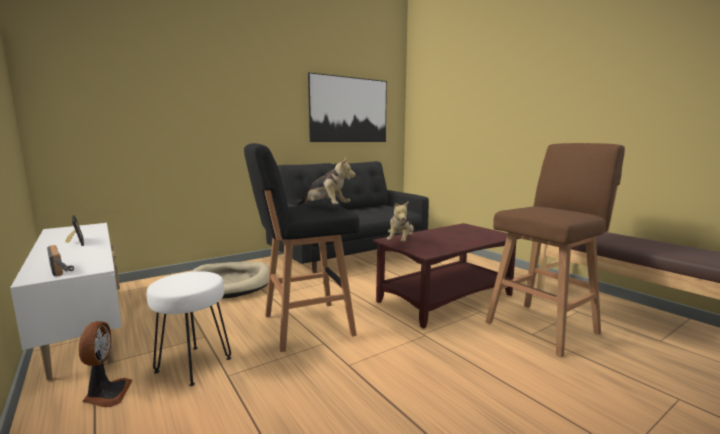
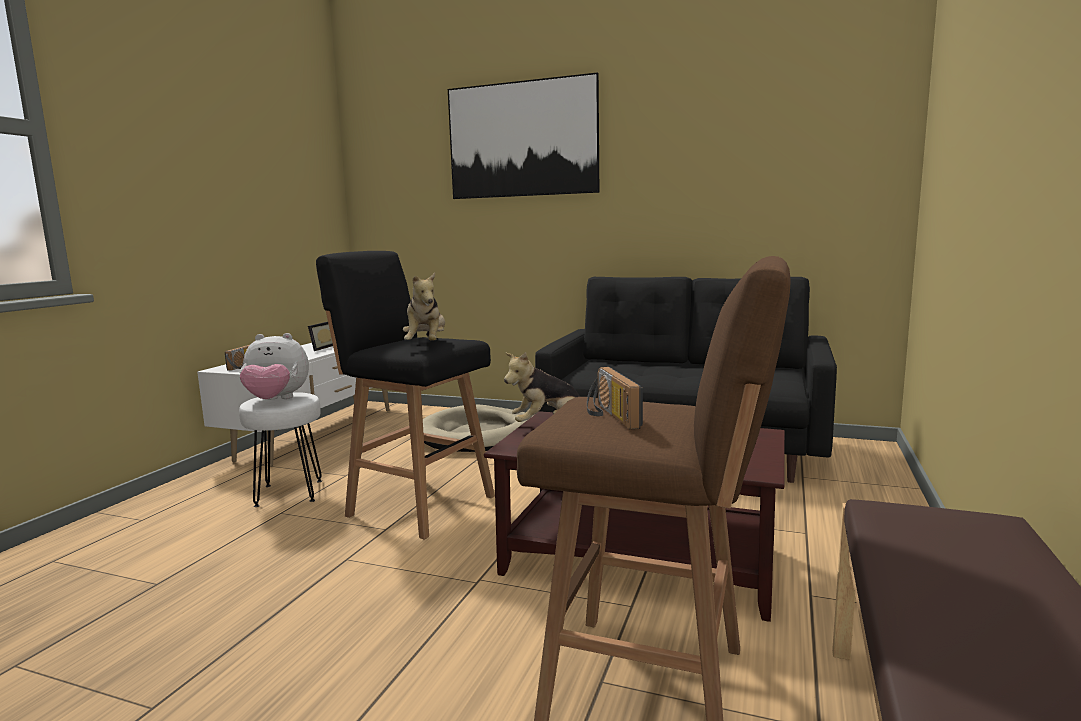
camera: 55 degrees right, 0 degrees up
fan [78,321,133,407] -> none
picture [308,72,387,142] -> picture moved to [448,72,599,199]
none -> plush toy [240,333,309,400]
none -> radio [587,367,643,430]

